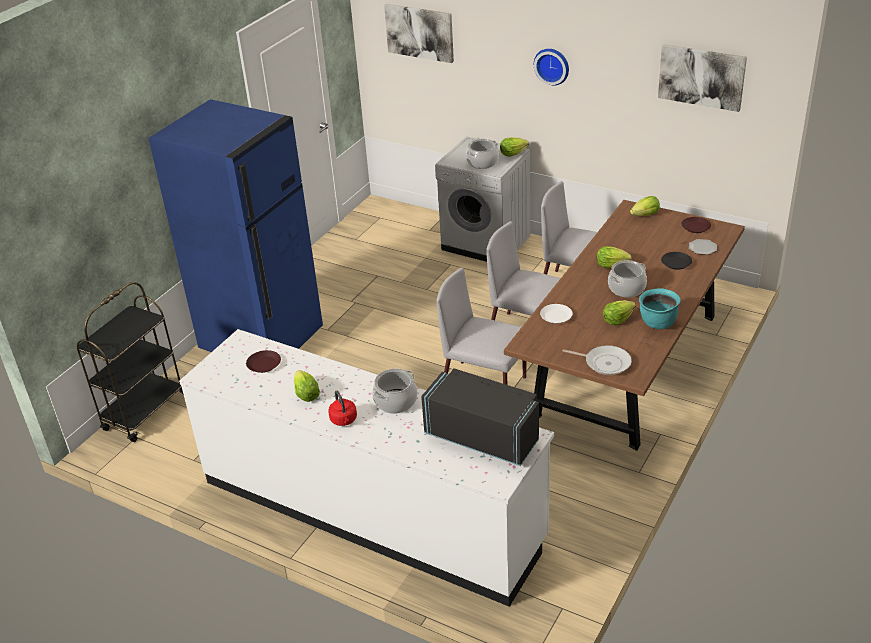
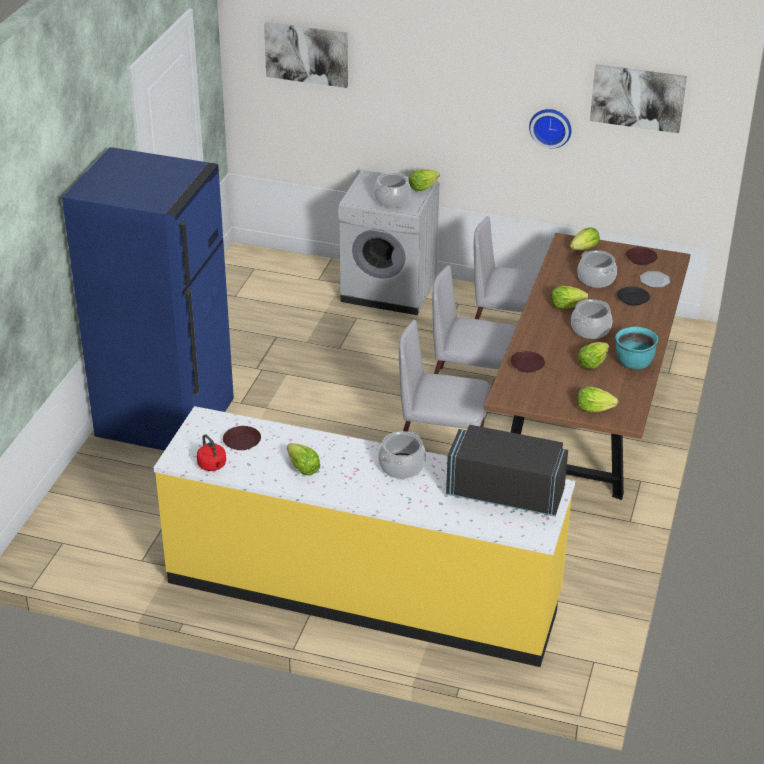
camera: 15 degrees left, 0 degrees up
black cart [77,282,184,442] -> none
white counter [179,329,554,607] -> yellow counter [153,406,575,667]
red kettle [328,390,357,426] -> red kettle moved to [197,434,226,471]
wall clock [534,49,569,85] -> wall clock moved to [529,109,571,149]
white plate [540,304,573,324] -> brown plate [510,351,545,372]
frying pan [563,345,632,375] -> lettuce [577,386,619,412]
none -> cooking pot [577,250,617,288]

